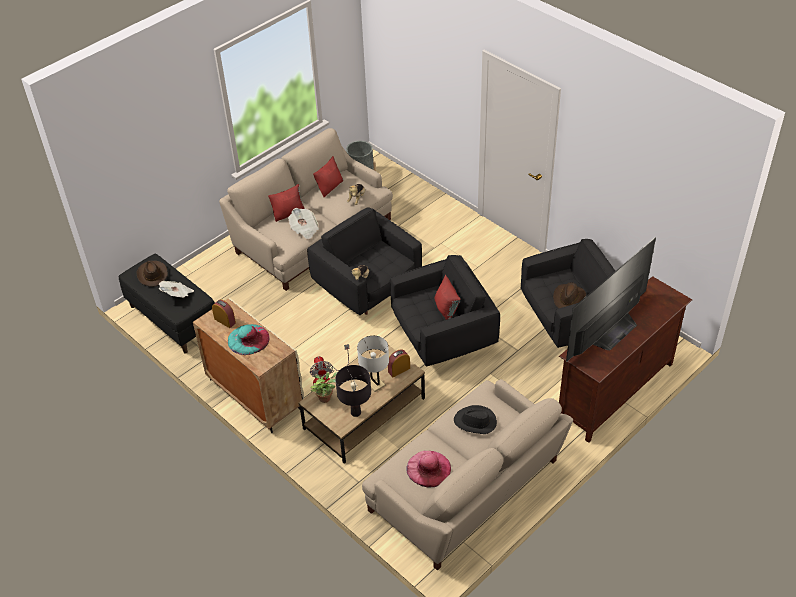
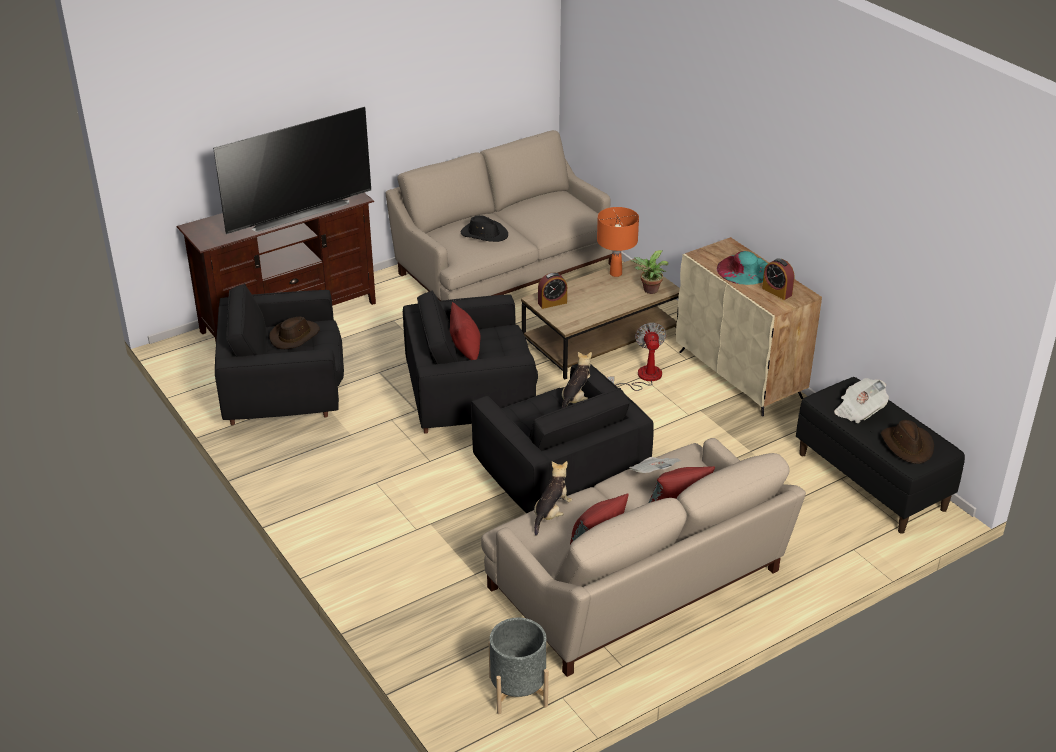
camera: 170 degrees left, 10 degrees down
black table lamp [335,365,371,417] -> orange table lamp [597,207,639,277]
white table lamp [357,335,389,392] -> none
pink hat [406,451,451,488] -> none

